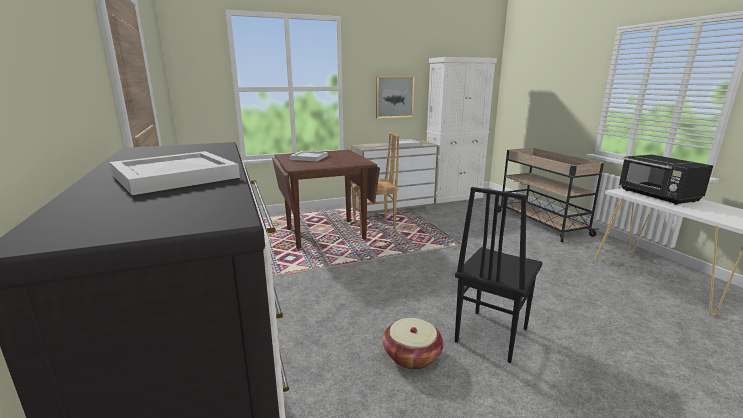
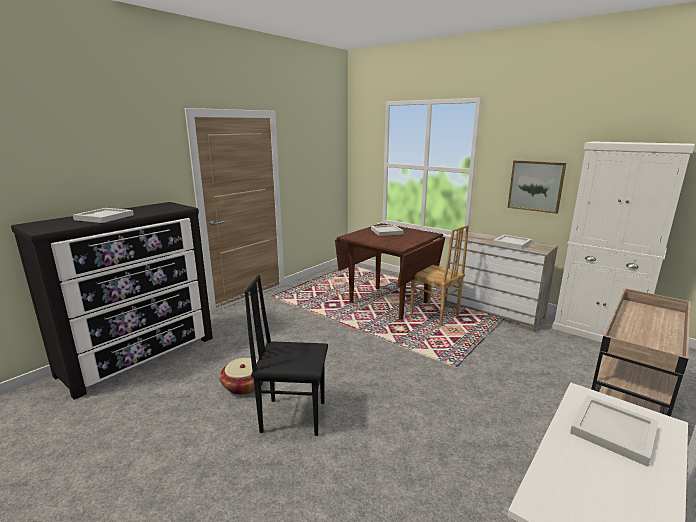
camera: 60 degrees right, 0 degrees up
black microwave [619,155,713,205] -> white tray [570,395,659,467]

